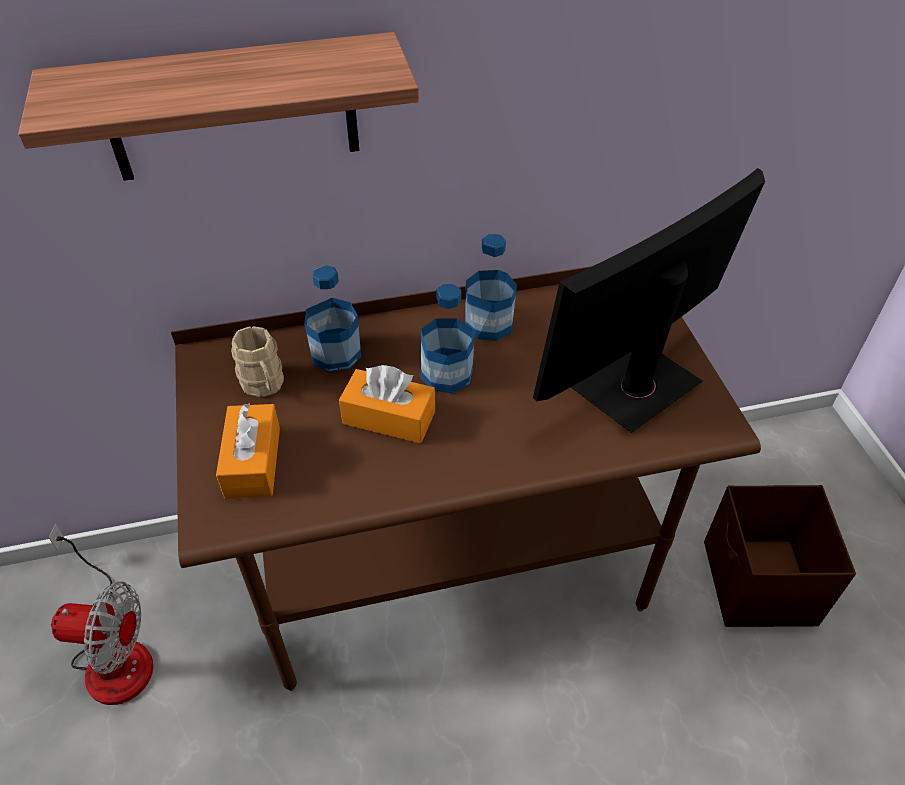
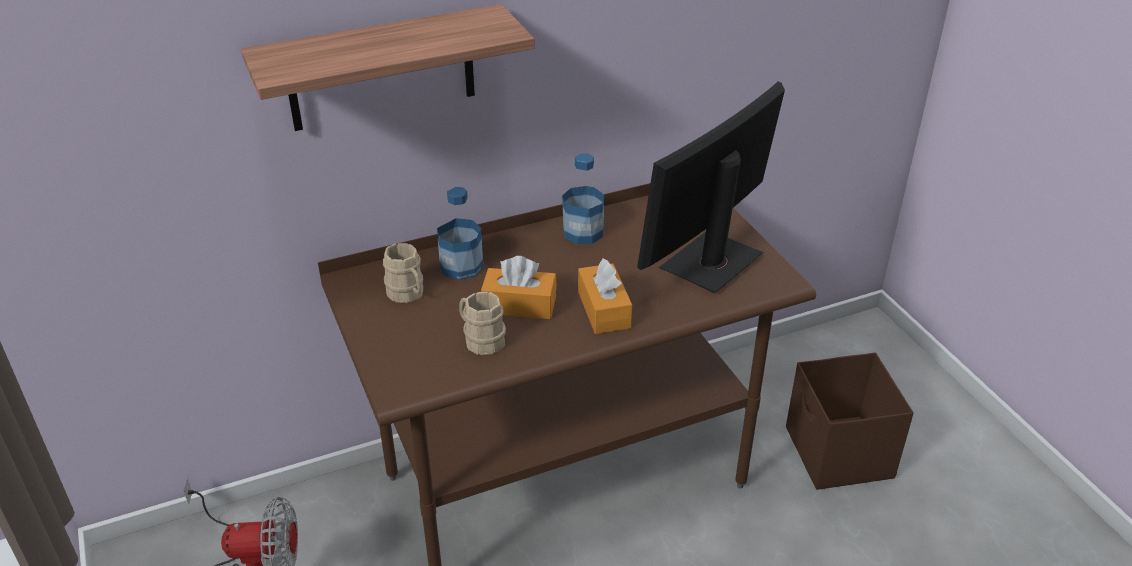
camera: 10 degrees left, 10 degrees down
orange tissue box [216,403,280,499] -> orange tissue box moved to [578,258,632,334]
bottle [421,284,474,393] -> none
none -> beige mug [459,292,506,355]

